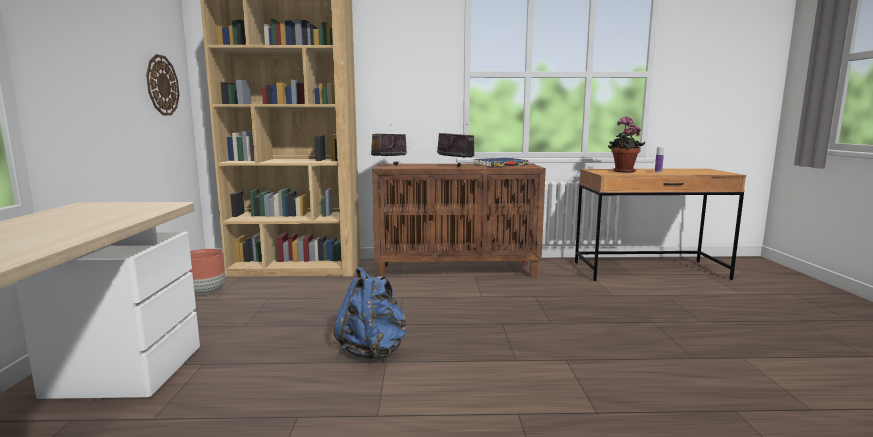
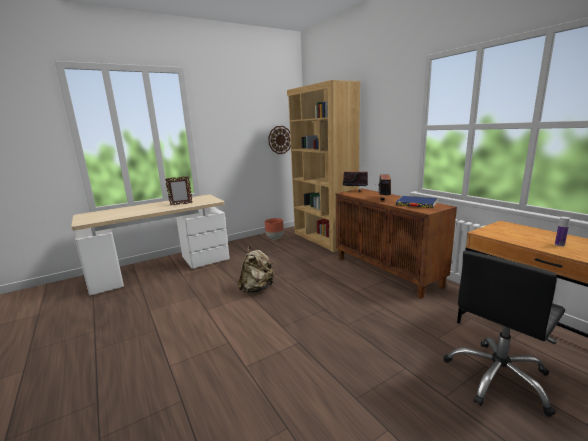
camera: 60 degrees right, 5 degrees up
blue backpack [334,267,406,359] -> beige backpack [238,246,274,293]
potted plant [608,117,645,173] -> none
none -> picture frame [165,176,193,205]
none -> black office chair [444,250,565,417]

